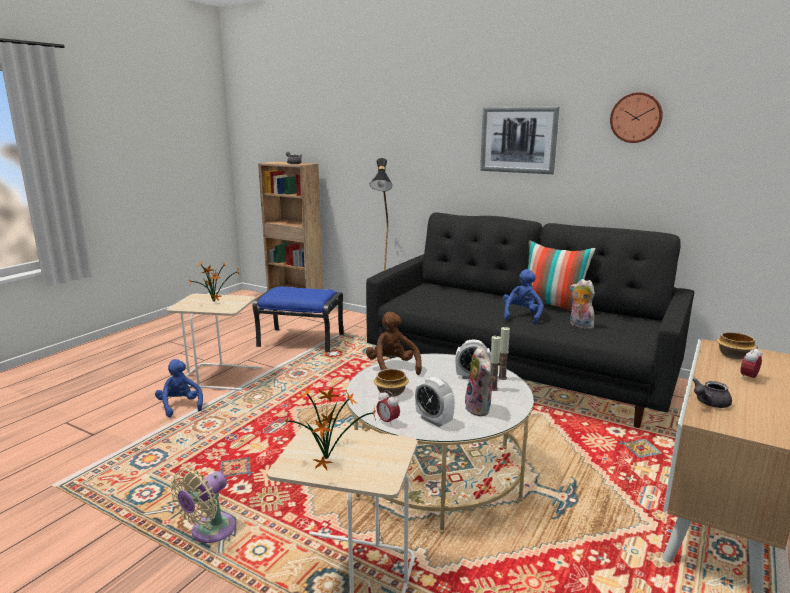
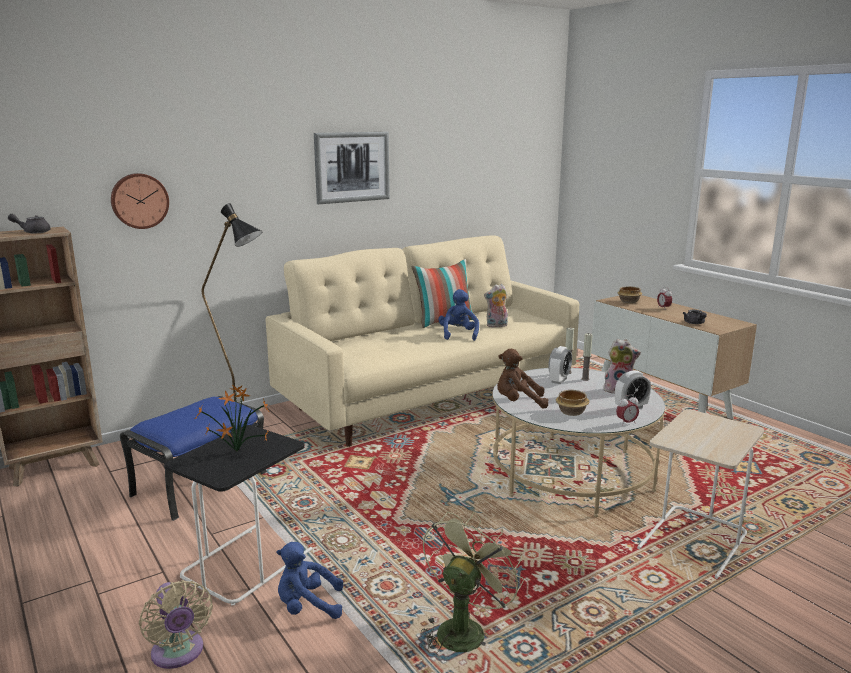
camera: 65 degrees left, 0 degrees up
beige side table [167,294,262,391] -> black side table [164,425,313,606]
beige fan [170,468,236,543] -> beige fan moved to [139,580,213,669]
potted plant [285,386,376,470] -> none
black sofa [366,213,694,428] -> beige sofa [265,235,579,447]
blue plush toy [503,269,543,324] -> blue plush toy turned 45 degrees clockwise [438,289,479,341]
wall clock [610,92,663,143] -> wall clock moved to [111,173,169,229]
none -> green fan [421,512,524,655]

